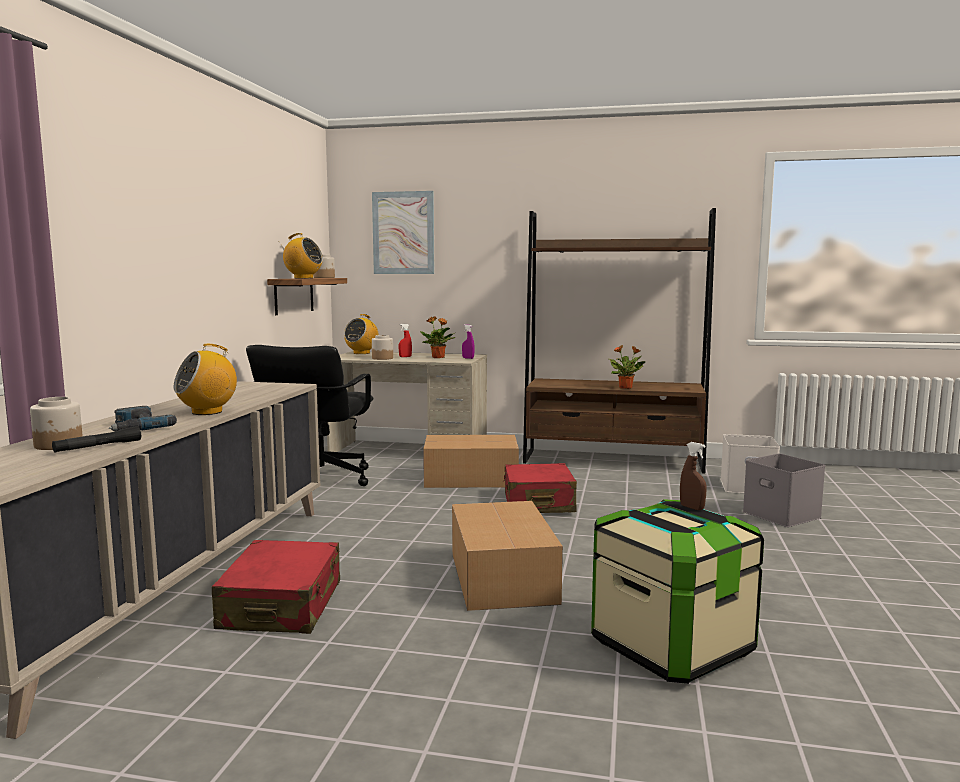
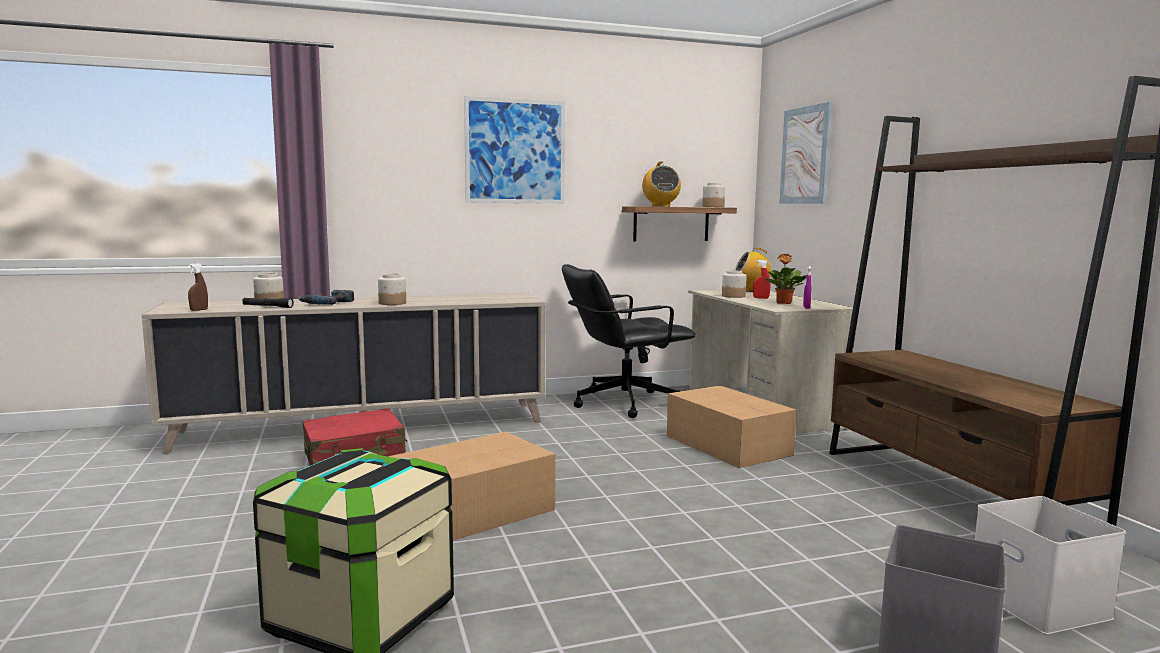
camera: 60 degrees right, 0 degrees up
radio [174,344,237,415] -> jar [378,273,406,305]
red suitcase [503,463,577,513] -> none
potted plant [609,345,645,389] -> none
brown spray bottle [680,442,706,510] -> brown spray bottle moved to [188,263,208,311]
none -> picture [464,96,565,204]

